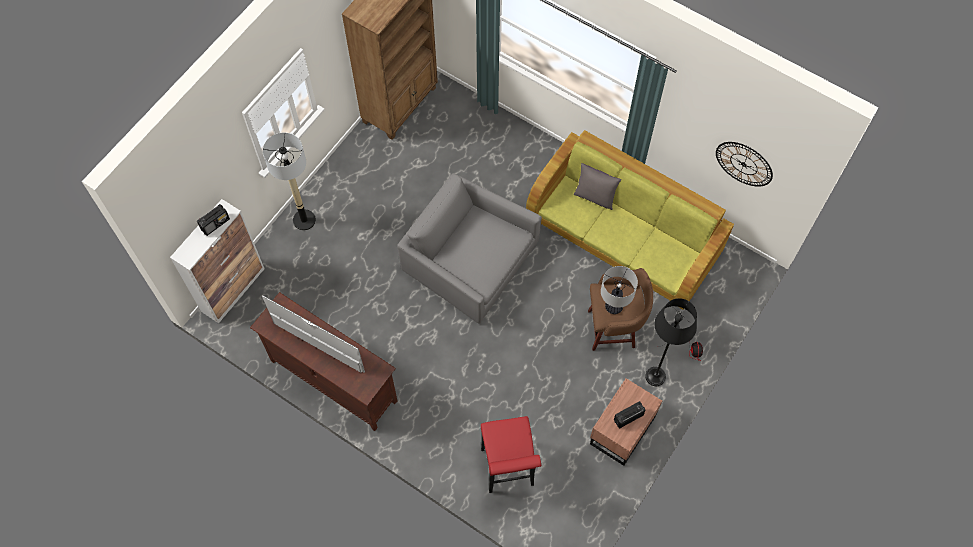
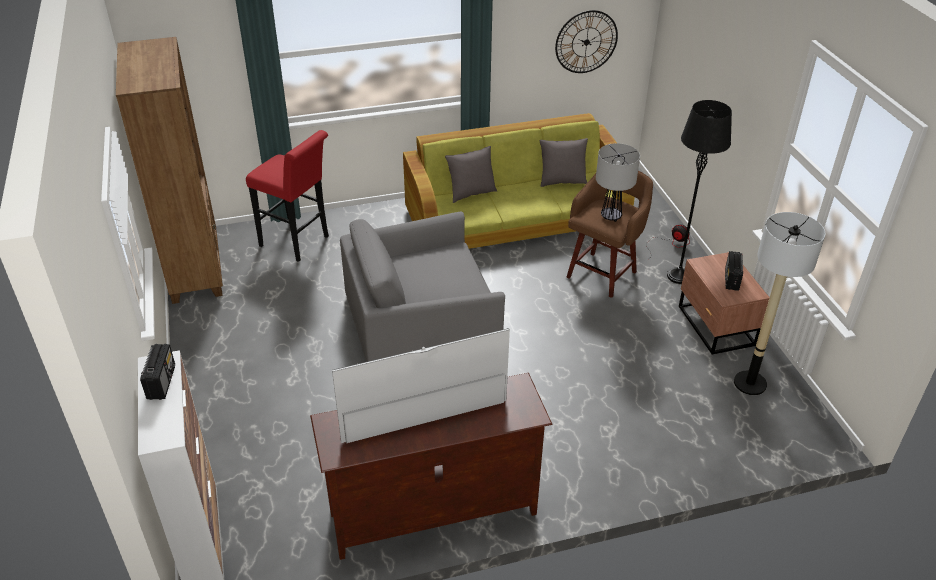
camera: 50 degrees left, 25 degrees down
floor lamp [263,132,316,230] -> floor lamp moved to [734,212,825,395]
red stool [481,416,541,493] -> red stool moved to [246,130,329,262]
none -> grey pillow [539,138,588,187]

